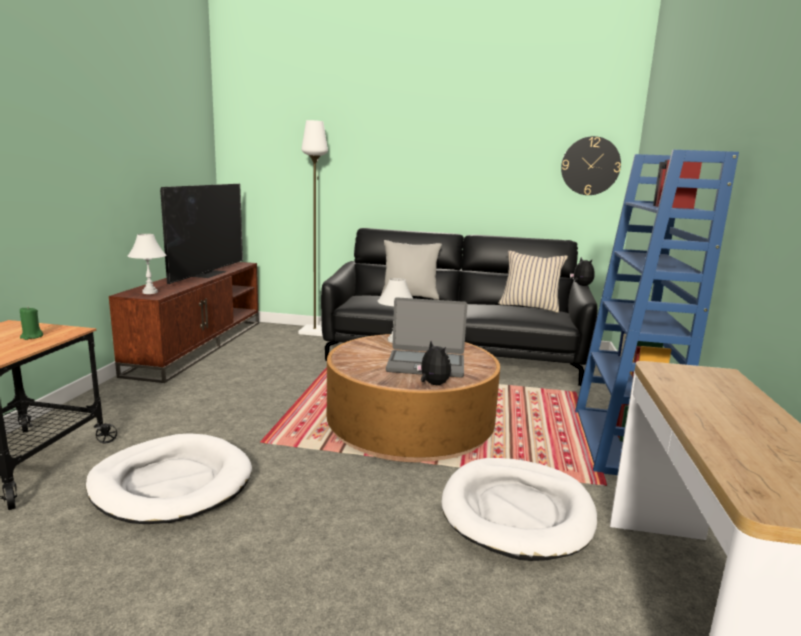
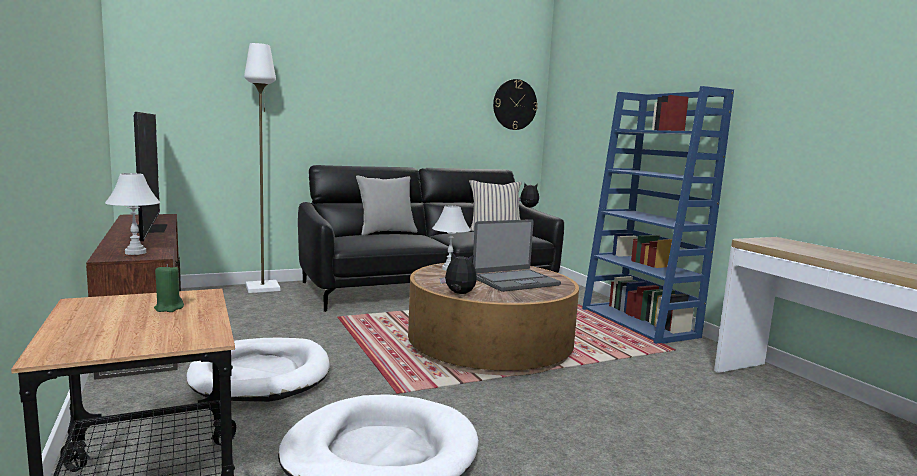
camera: 35 degrees left, 5 degrees down
plush toy [417,341,451,385] -> plush toy moved to [440,253,477,294]
white dog bed [441,458,597,561] -> white dog bed moved to [187,337,330,402]

